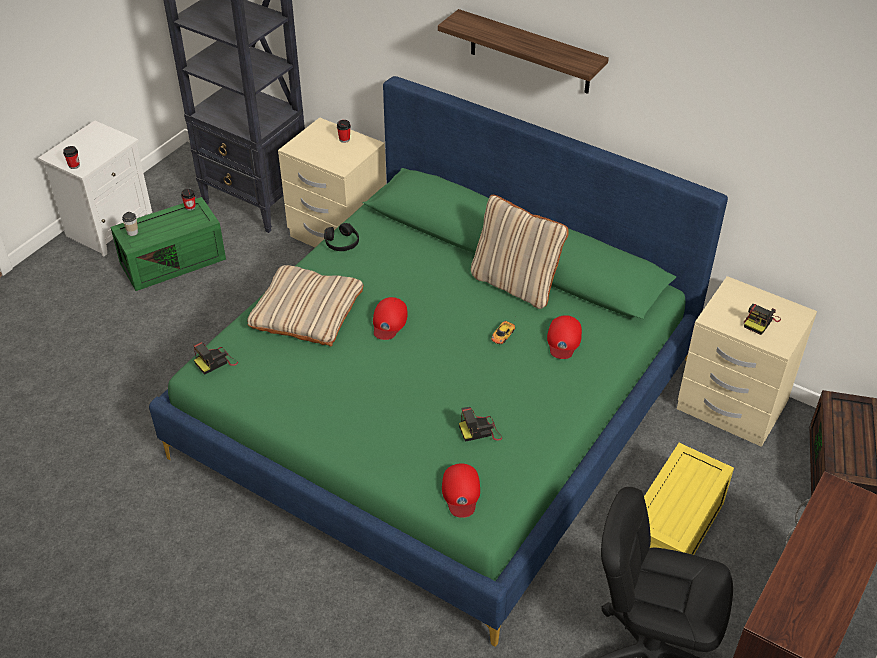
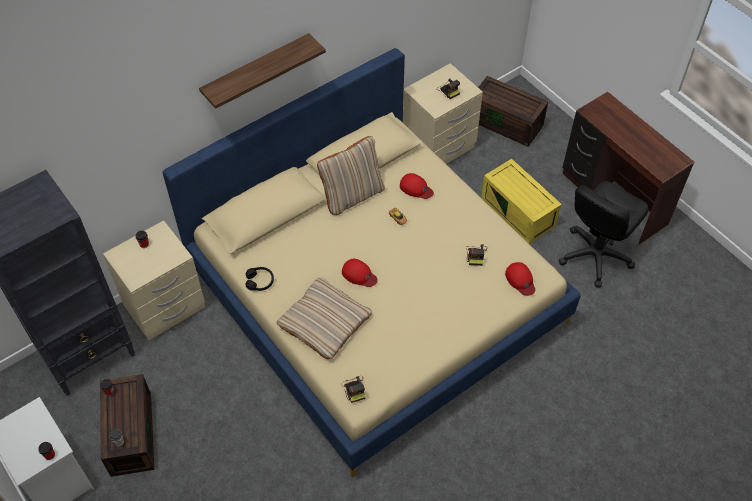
camera: 70 degrees left, 10 degrees up
green storage box [111,197,226,291] -> brown storage box [100,374,154,477]
green bed [149,76,728,647] -> beige bed [162,48,581,478]
red cap [442,463,480,518] -> red cap turned 45 degrees clockwise [505,262,535,296]

